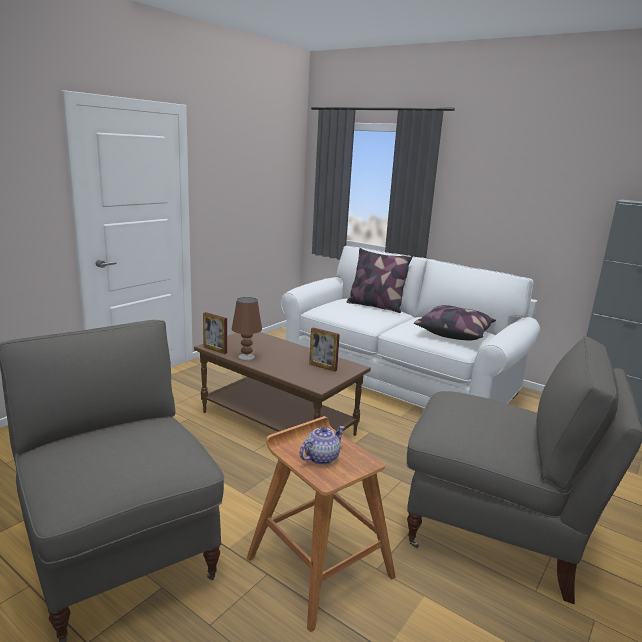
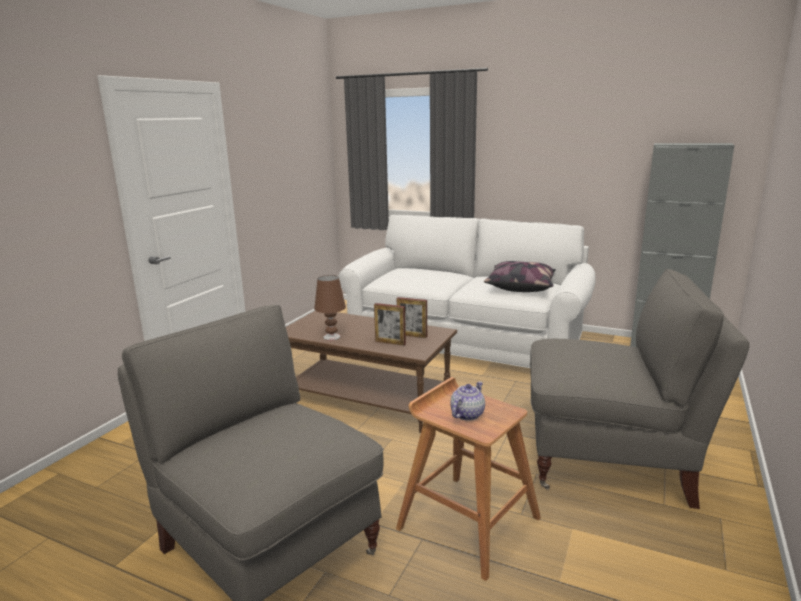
camera: 10 degrees left, 0 degrees up
picture frame [203,312,227,354] -> picture frame moved to [374,303,406,346]
pillow [347,248,413,313] -> none

